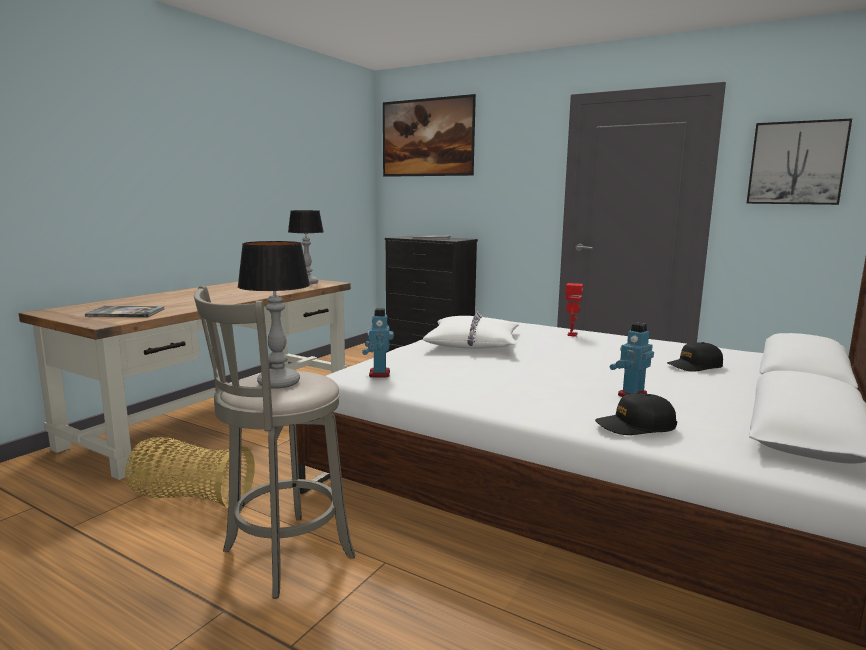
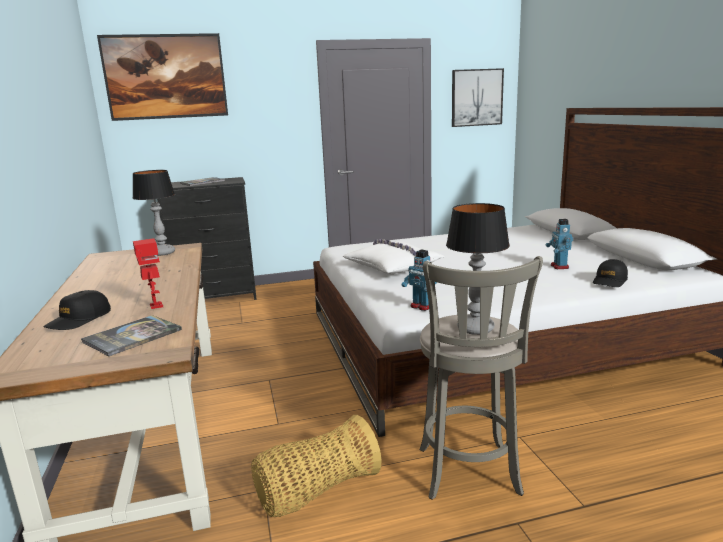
camera: 45 degrees left, 5 degrees up
toy robot [565,283,583,337] -> toy robot moved to [133,238,163,309]
black cap [667,342,723,372] -> black cap moved to [43,290,111,330]

